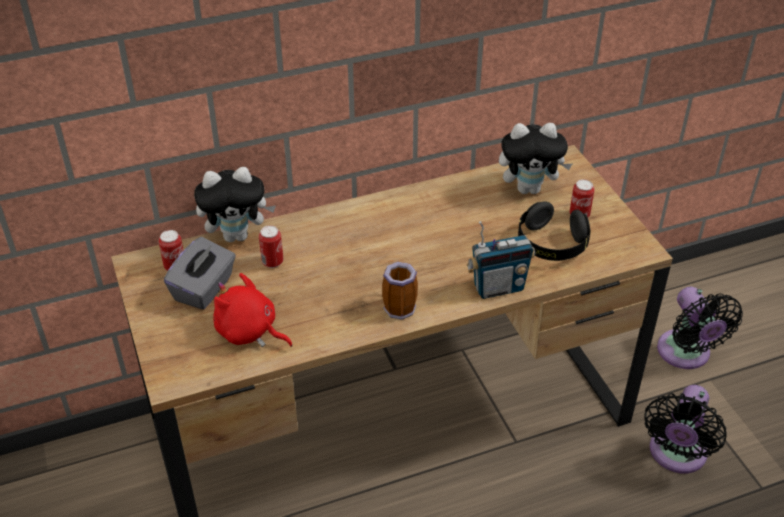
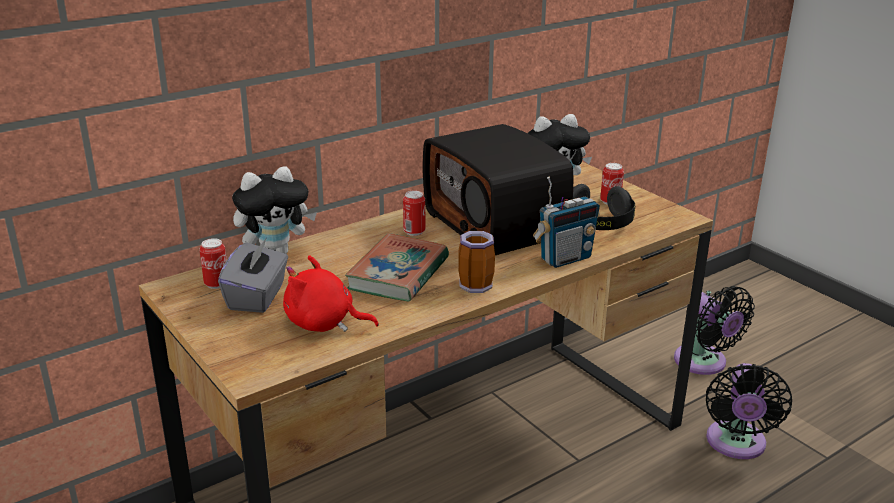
camera: 15 degrees left, 15 degrees down
can [259,225,283,268] -> can moved to [403,190,425,236]
none -> book [345,233,449,302]
none -> radio [423,124,573,255]

